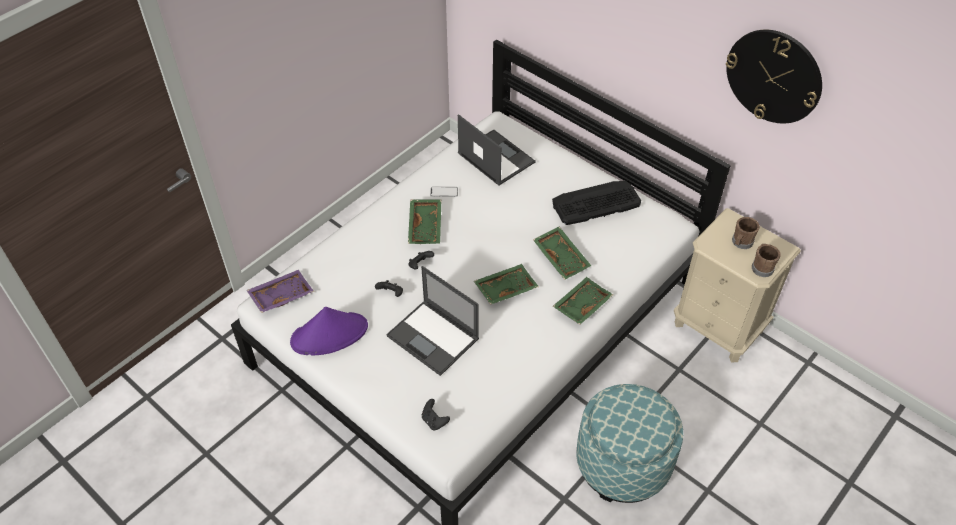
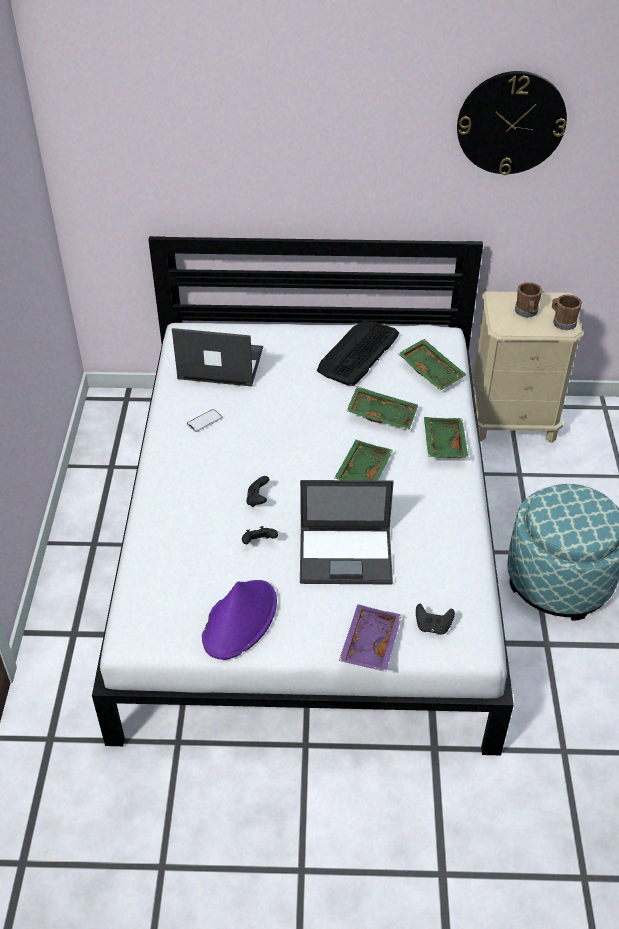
camera: 40 degrees left, 5 degrees down
purple tray [246,270,314,313] -> purple tray moved to [339,604,402,672]
green tray [408,199,442,244] -> green tray moved to [398,339,467,391]

